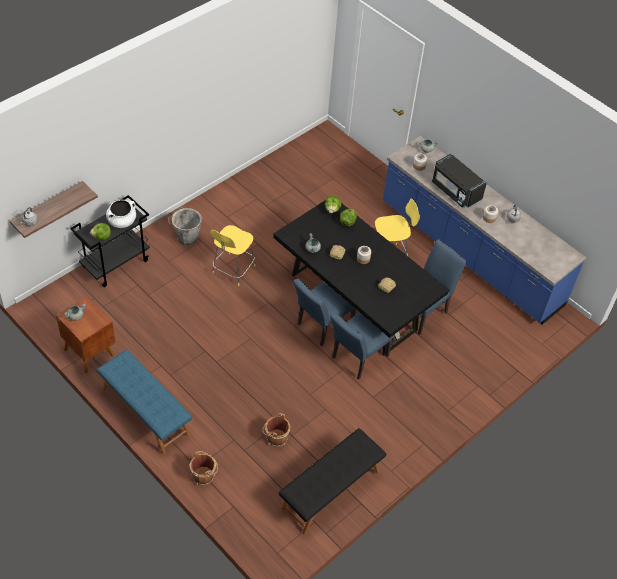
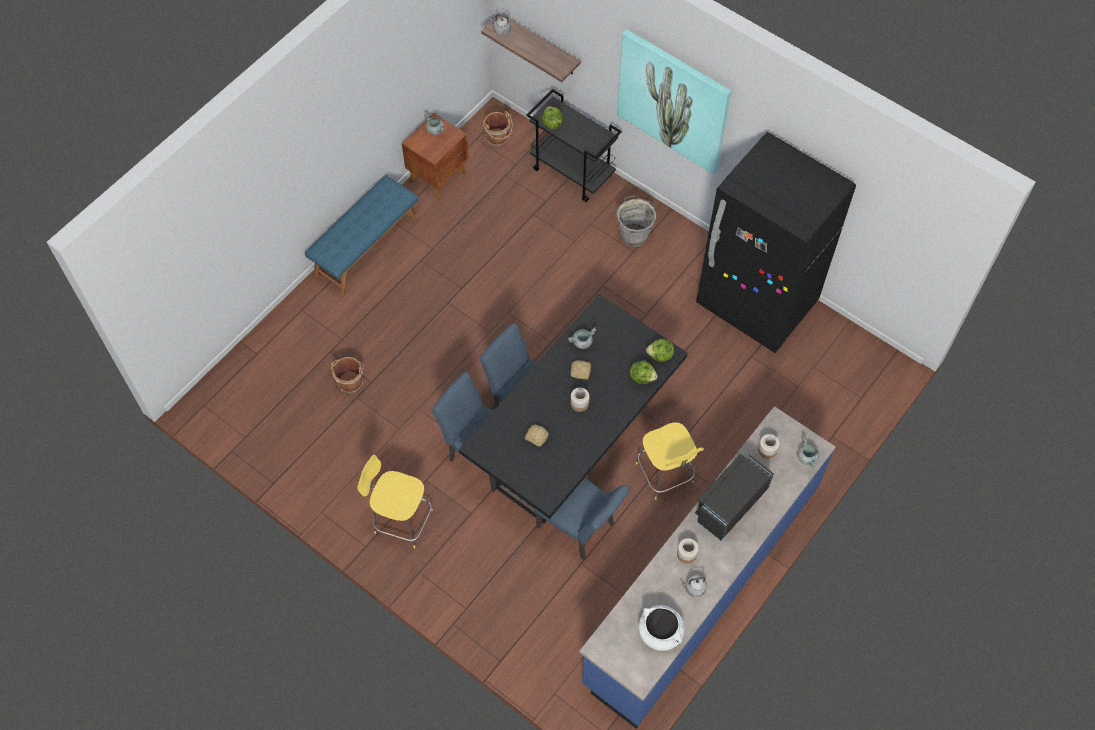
camera: 85 degrees right, 10 degrees up
white cooking pot [106,200,136,228] -> white cooking pot moved to [638,605,685,651]
brown bucket [189,451,218,485] -> brown bucket moved to [483,111,513,146]
yellow stool [210,225,255,286] -> yellow stool moved to [357,454,433,548]
black bench [279,428,386,534] -> none
none -> picture [617,29,731,174]
none -> black fridge [696,132,856,353]

